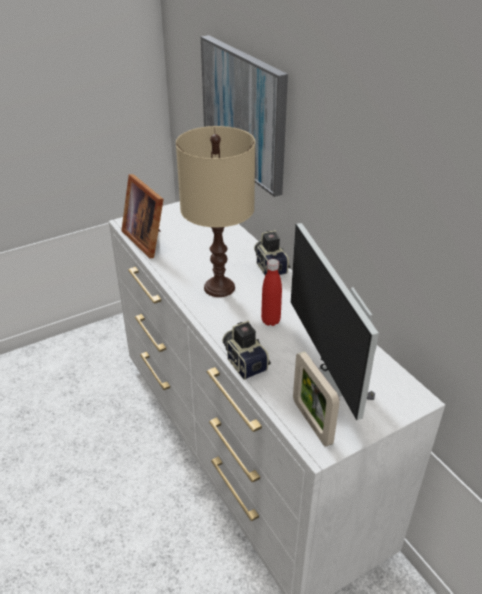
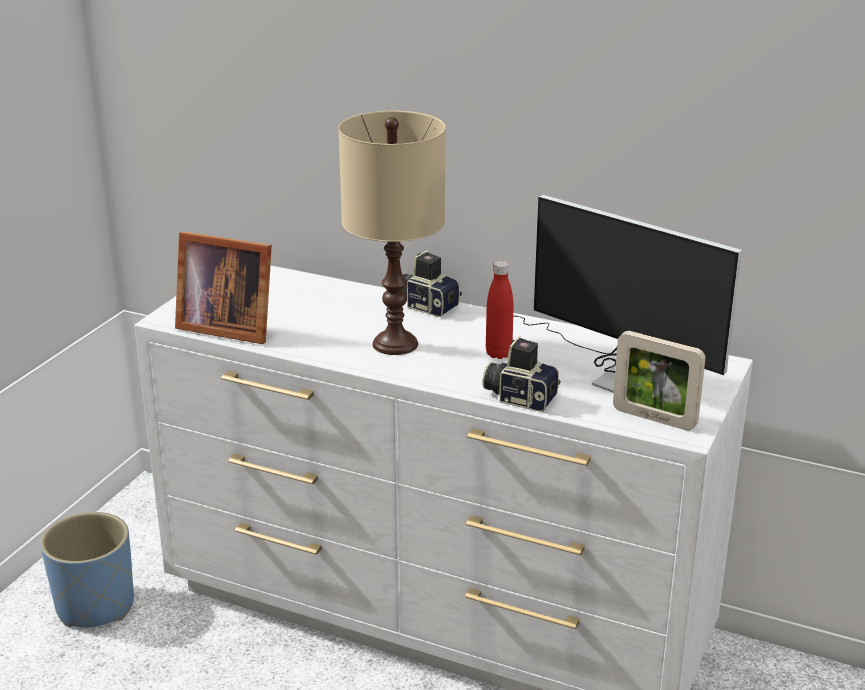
camera: 35 degrees left, 10 degrees down
picture [201,35,288,197] -> none
none -> blue planter [40,512,134,628]

